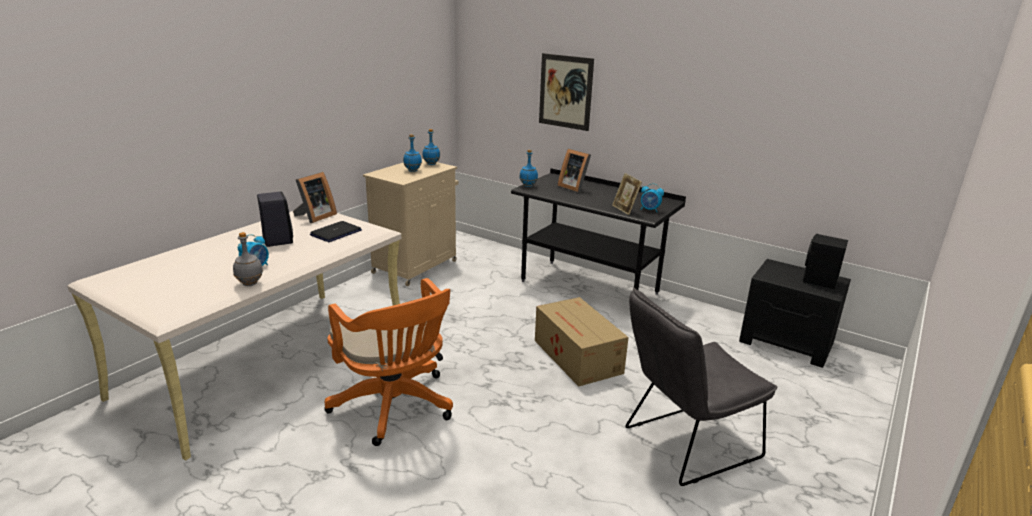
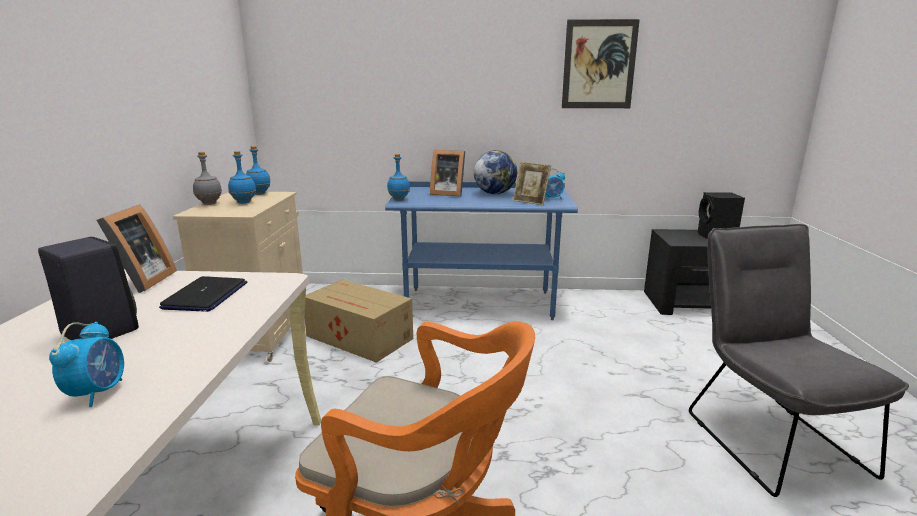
camera: 30 degrees left, 5 degrees down
grey bottle [233,232,263,286] -> grey bottle moved to [193,152,222,205]
black desk [511,168,686,295] -> blue desk [385,181,578,320]
cardboard box [535,297,629,387] -> cardboard box moved to [304,279,413,363]
picture [539,53,594,131] -> picture moved to [562,19,640,108]
grey chair [625,288,778,486] -> grey chair turned 135 degrees clockwise [689,224,909,497]
none -> globe [474,150,517,194]

